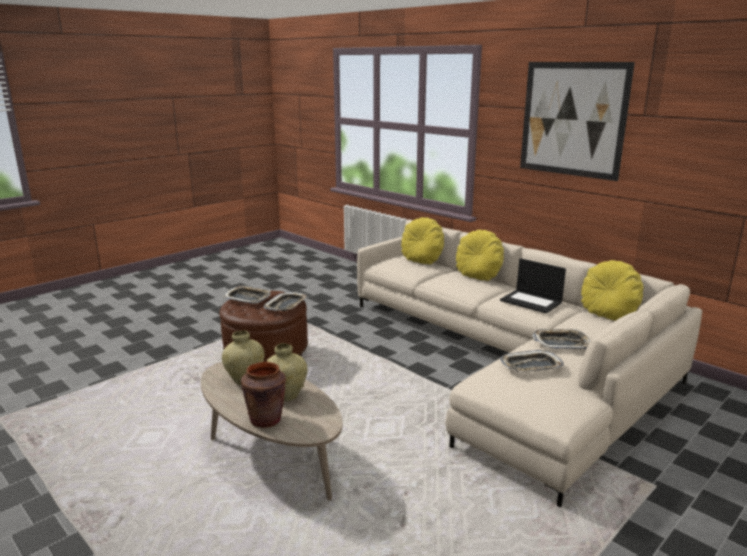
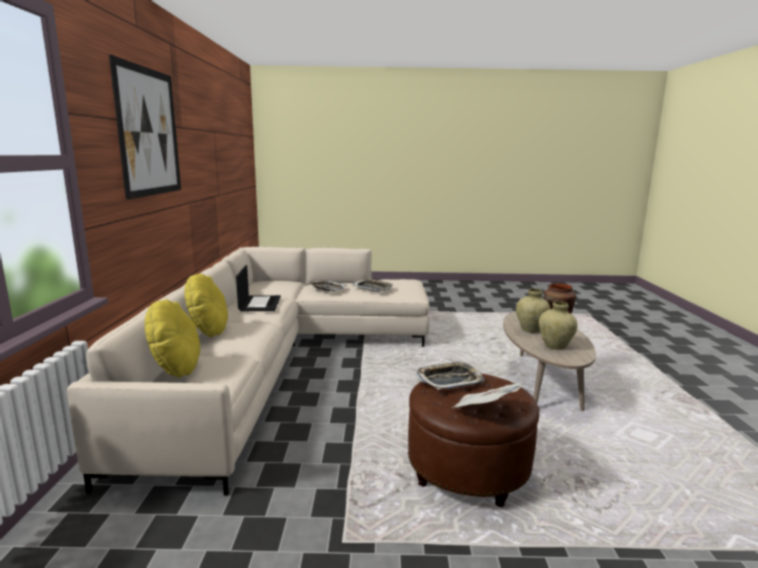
camera: 135 degrees left, 5 degrees down
tray [223,286,271,304] -> newspaper [452,382,522,408]
yellow pillow [581,260,644,321] -> none

